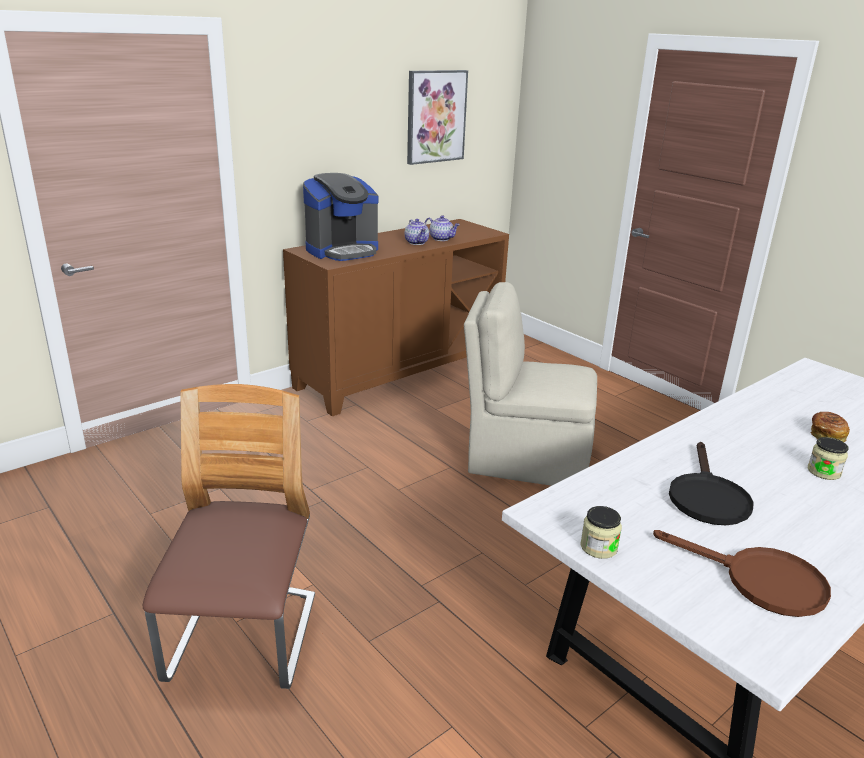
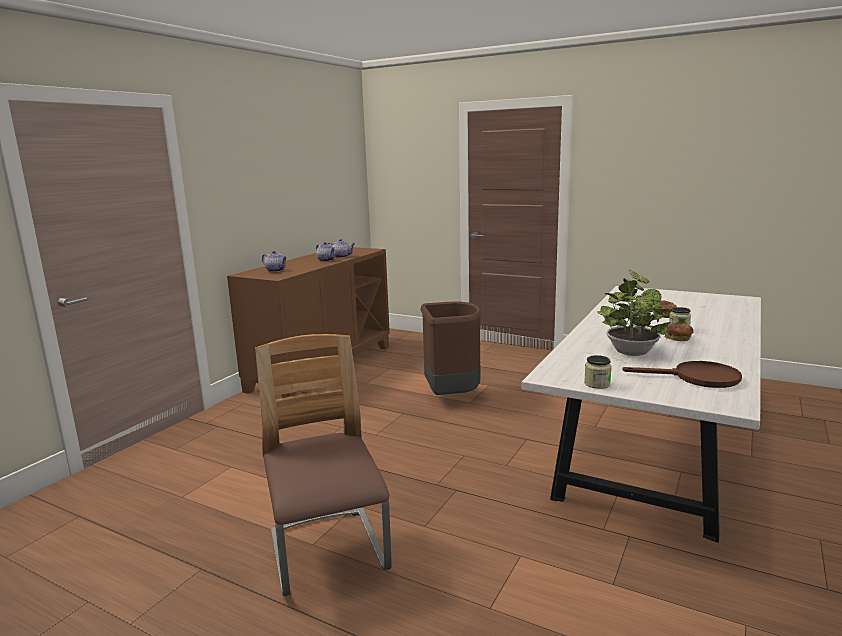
camera: 20 degrees left, 10 degrees down
coffee machine [303,173,378,261] -> teapot [262,251,287,272]
picture [407,70,468,165] -> none
beige chair [464,282,597,486] -> brown trash can [420,302,482,395]
black frying pan [669,442,753,525] -> potted plant [598,270,671,356]
none -> bread [664,323,693,341]

